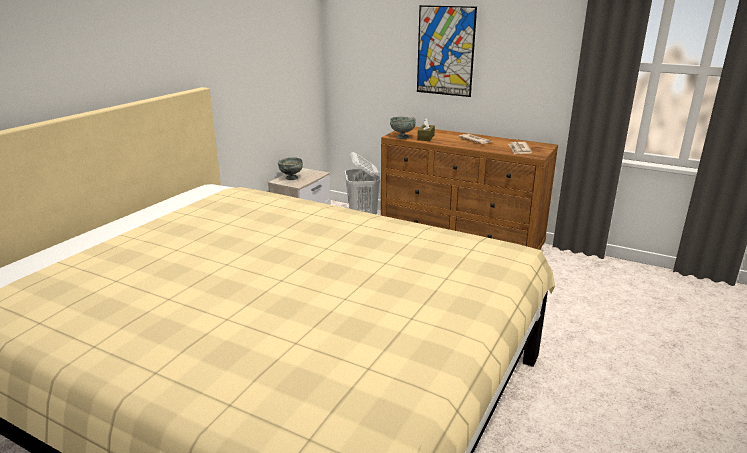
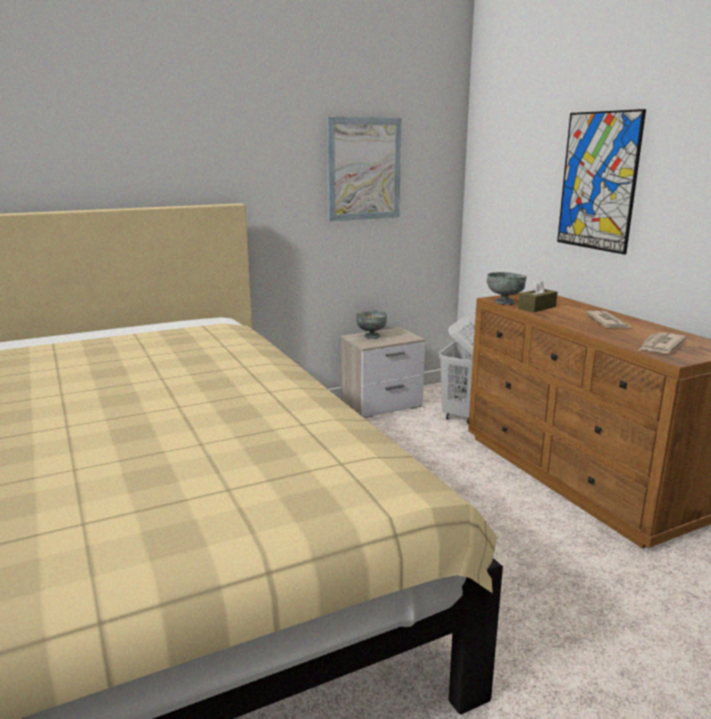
camera: 35 degrees right, 5 degrees down
none -> picture [327,117,402,221]

